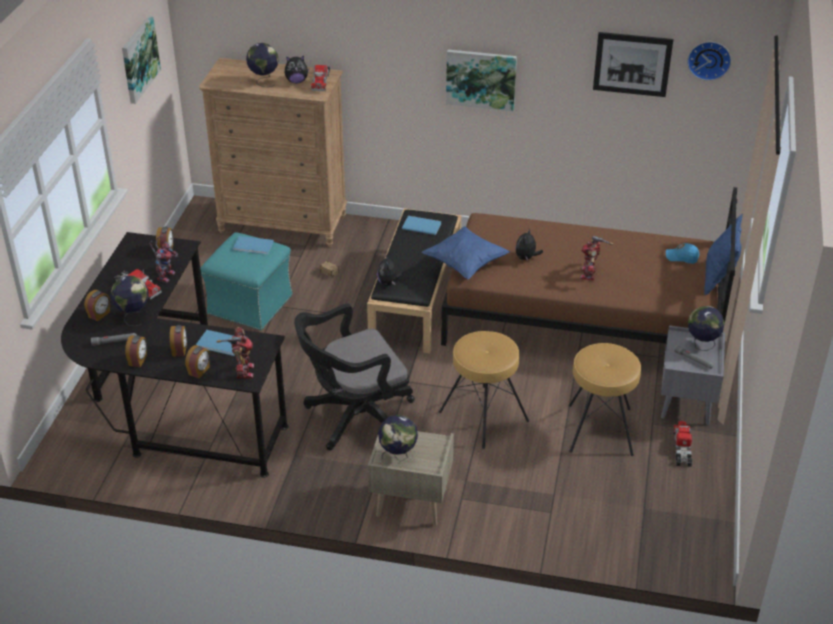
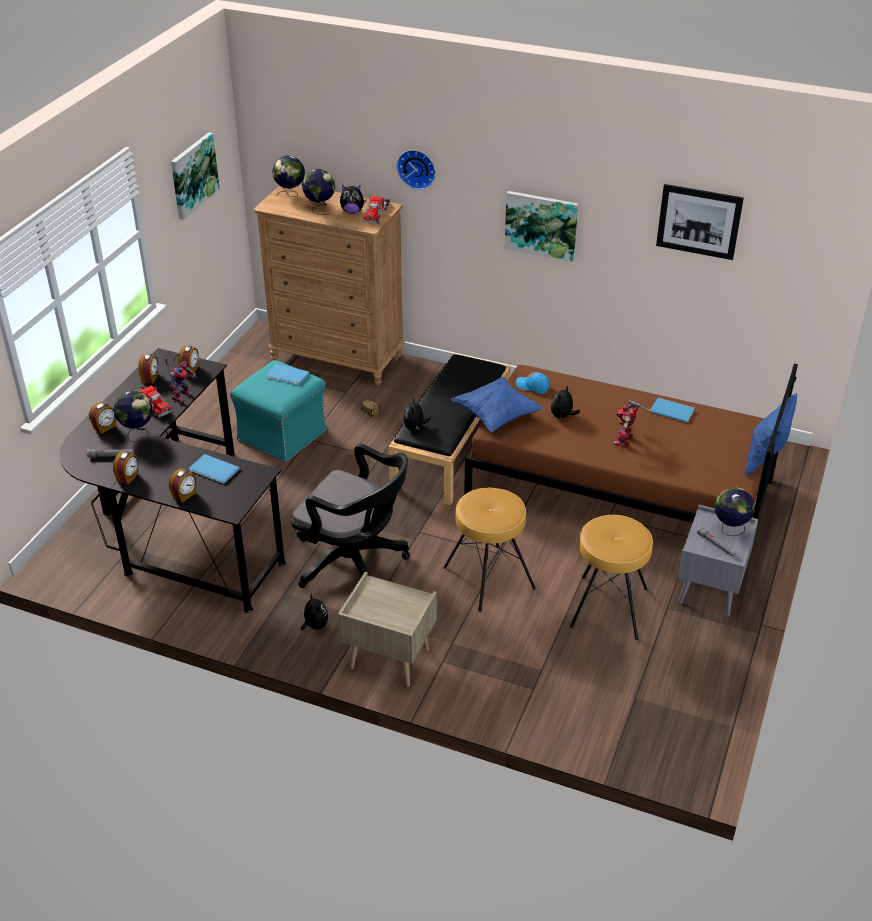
camera: 10 degrees right, 0 degrees up
alarm clock [170,325,187,356] -> alarm clock moved to [138,354,158,384]
toy robot [216,327,254,379] -> none
black office chair [294,303,415,450] -> black office chair turned 135 degrees counterclockwise [291,443,410,588]
globe [378,415,418,462] -> globe moved to [272,155,305,197]
blue book [402,216,441,235] -> blue book moved to [650,398,695,422]
blue cap [666,243,699,264] -> blue cap moved to [516,372,550,394]
toy truck [674,421,692,467] -> none
wall clock [687,42,731,81] -> wall clock moved to [397,150,436,190]
none -> plush toy [301,593,328,630]

